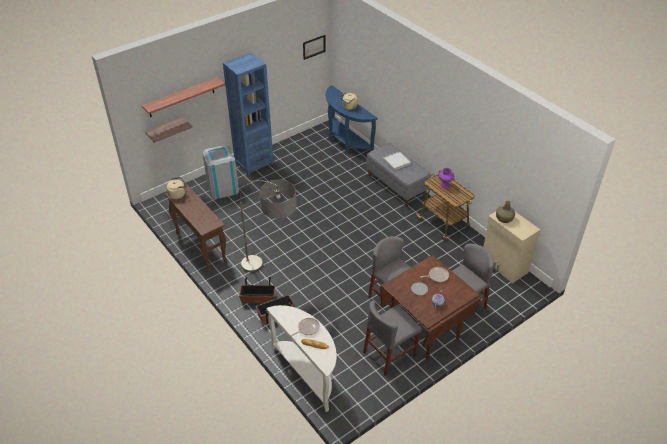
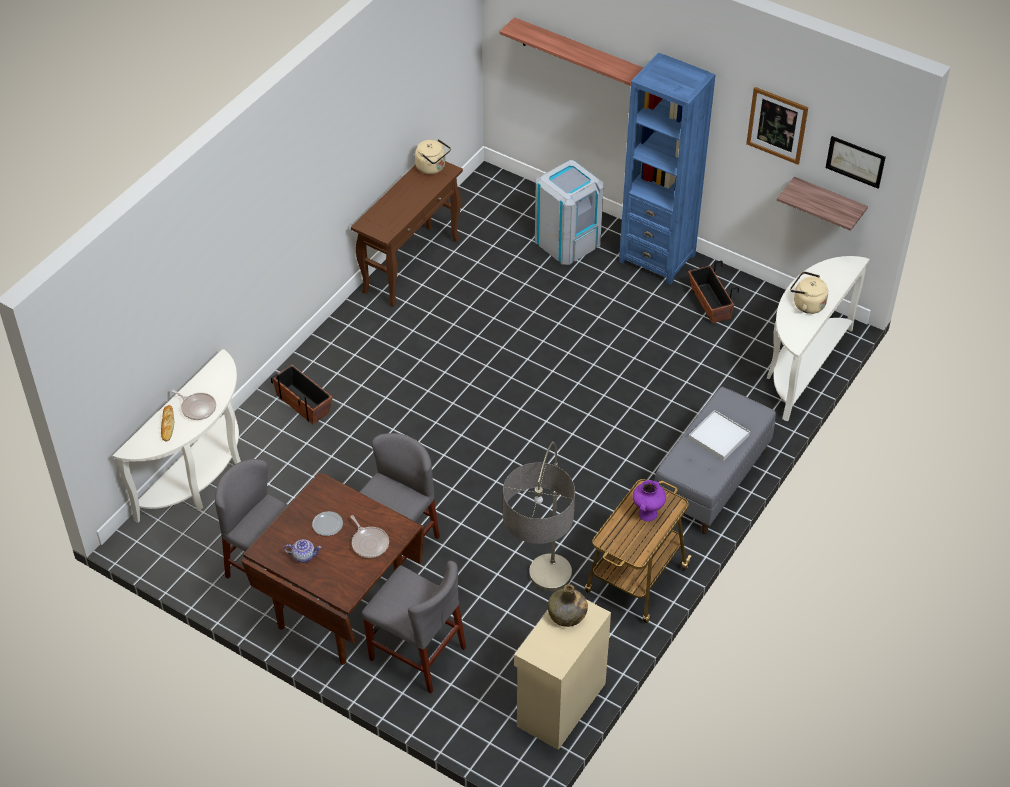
camera: 70 degrees right, 5 degrees up
shelf [145,117,193,143] -> shelf moved to [777,177,868,231]
planter [239,277,276,303] -> planter moved to [688,261,739,323]
floor lamp [240,179,297,272] -> floor lamp moved to [503,442,575,591]
blue console table [326,85,377,153] -> white console table [767,256,870,421]
none -> picture [746,87,808,165]

